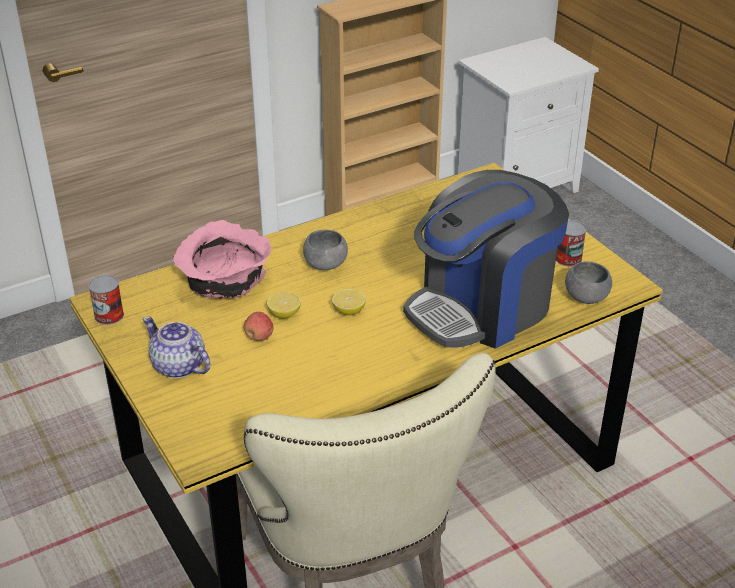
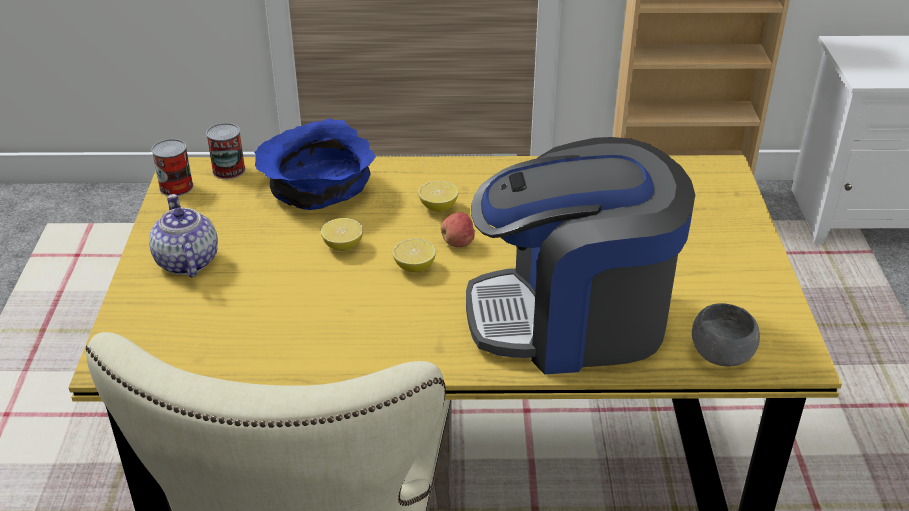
camera: 30 degrees right, 0 degrees up
pink bowl [173,220,272,298] -> blue bowl [254,118,376,210]
apple [244,312,273,341] -> apple moved to [441,212,475,247]
grey bowl [303,230,348,270] -> lemon [418,181,458,212]
can [556,220,587,267] -> can moved to [206,123,245,179]

